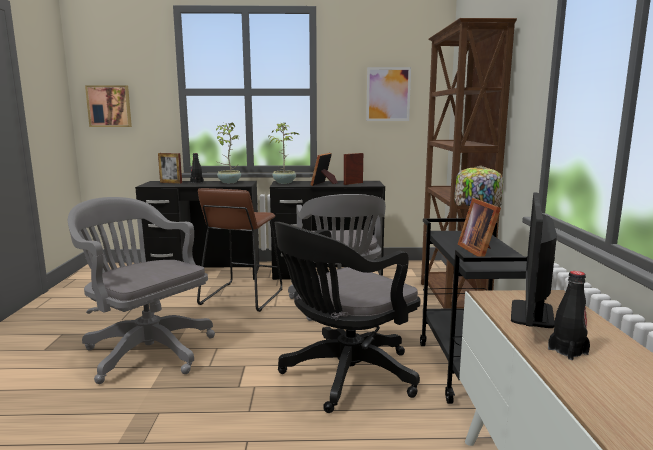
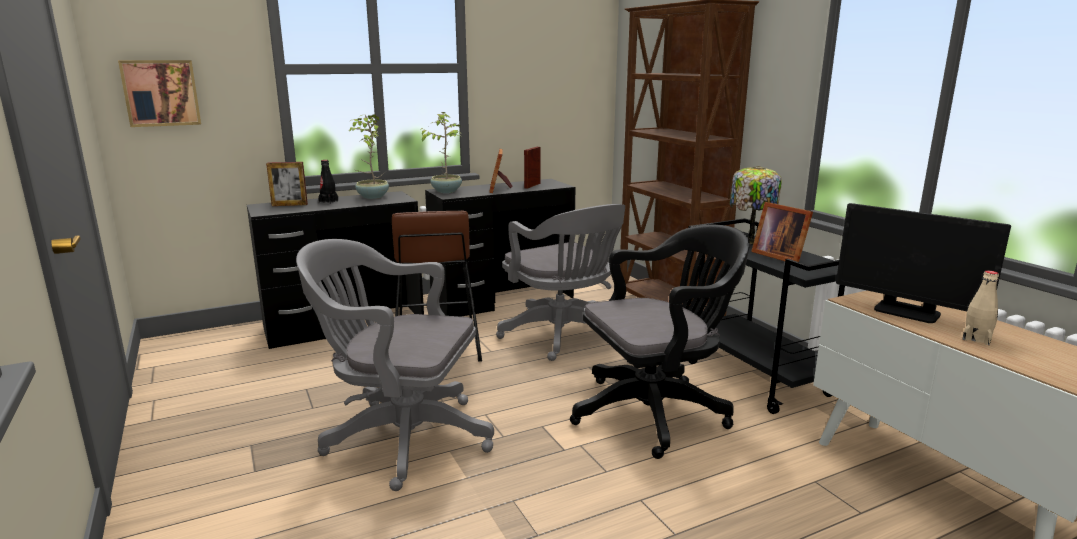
camera: 25 degrees left, 5 degrees up
black office chair [275,222,420,413] -> black office chair turned 135 degrees counterclockwise [570,224,750,459]
picture [366,67,411,121] -> none
monitor [511,192,557,328] -> monitor turned 45 degrees counterclockwise [836,203,1011,323]
black bottle [548,271,590,360] -> beige bottle [963,271,999,345]

